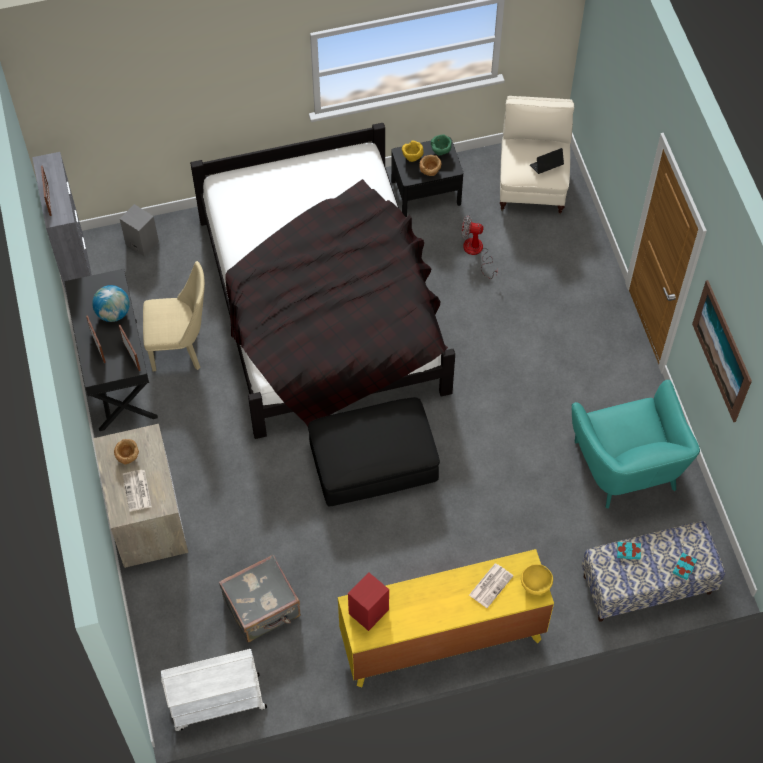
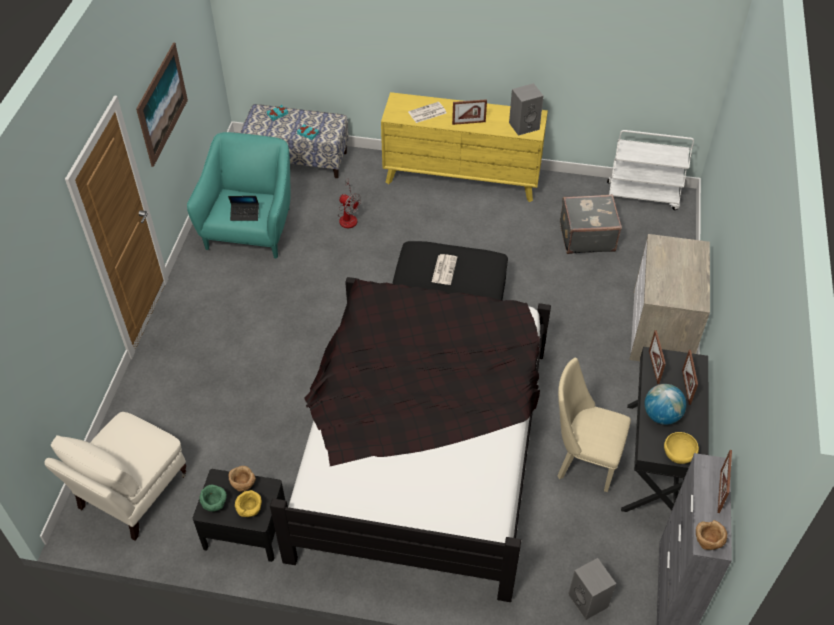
camera: 155 degrees left, 10 degrees down
brown bowl [114,439,139,464] -> brown bowl moved to [696,520,727,550]
newspaper [123,470,152,512] -> newspaper moved to [432,254,457,285]
red speaker [348,572,389,631] -> grey speaker [509,83,544,136]
fan [461,215,498,279] -> fan moved to [338,179,361,228]
yellow bowl [521,564,553,595] -> yellow bowl moved to [664,432,699,464]
laptop [530,148,564,174] -> laptop moved to [228,196,259,221]
none -> picture frame [452,99,487,125]

